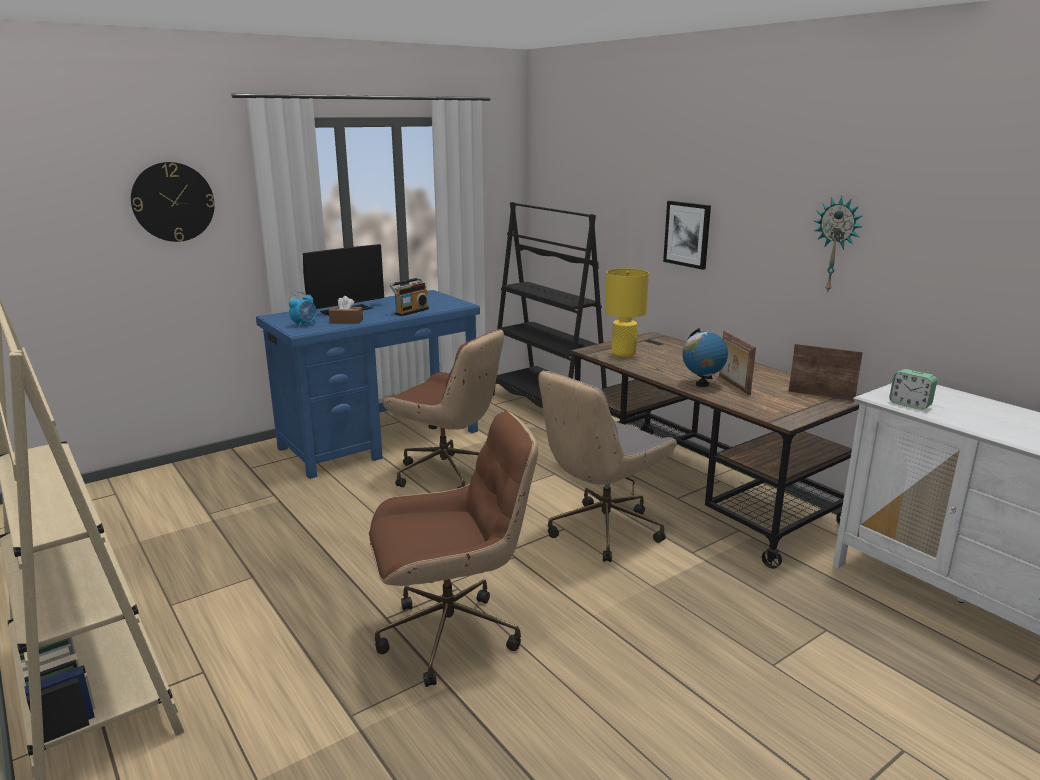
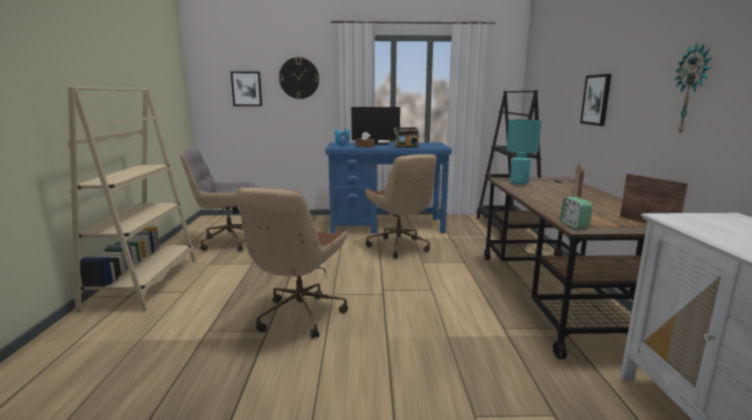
camera: 35 degrees right, 5 degrees down
brown office chair [369,411,538,687] -> brown office chair turned 90 degrees clockwise [237,187,348,338]
grey office chair [539,371,677,562] -> grey office chair moved to [180,147,256,251]
yellow table lamp [605,268,649,358] -> turquoise table lamp [506,119,541,185]
globe [682,328,728,387] -> none
alarm clock [889,369,937,410] -> alarm clock moved to [560,197,593,229]
none -> picture [231,71,262,106]

